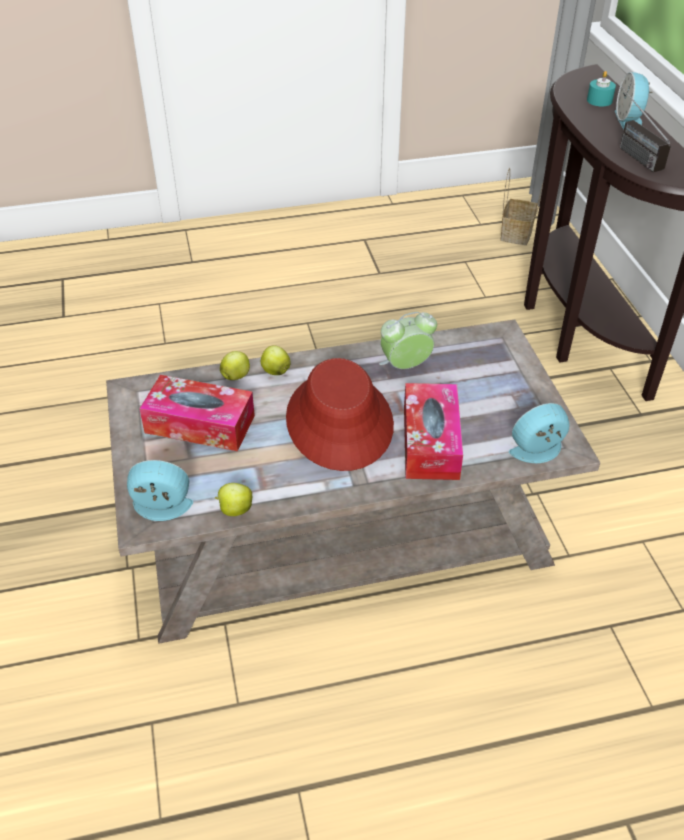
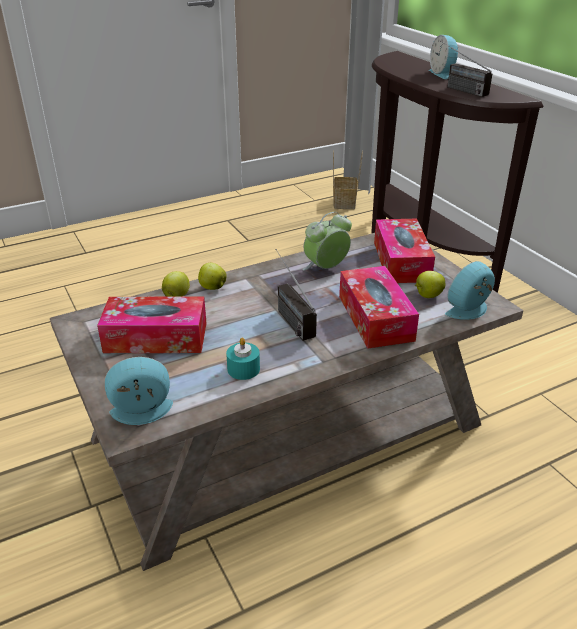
camera: 15 degrees left, 10 degrees down
apple [215,483,252,516] -> apple moved to [415,271,445,298]
red hat [286,358,394,471] -> radio [275,249,317,341]
turquoise candle [587,71,616,106] -> turquoise candle moved to [226,338,260,380]
none -> tissue box [374,219,435,283]

